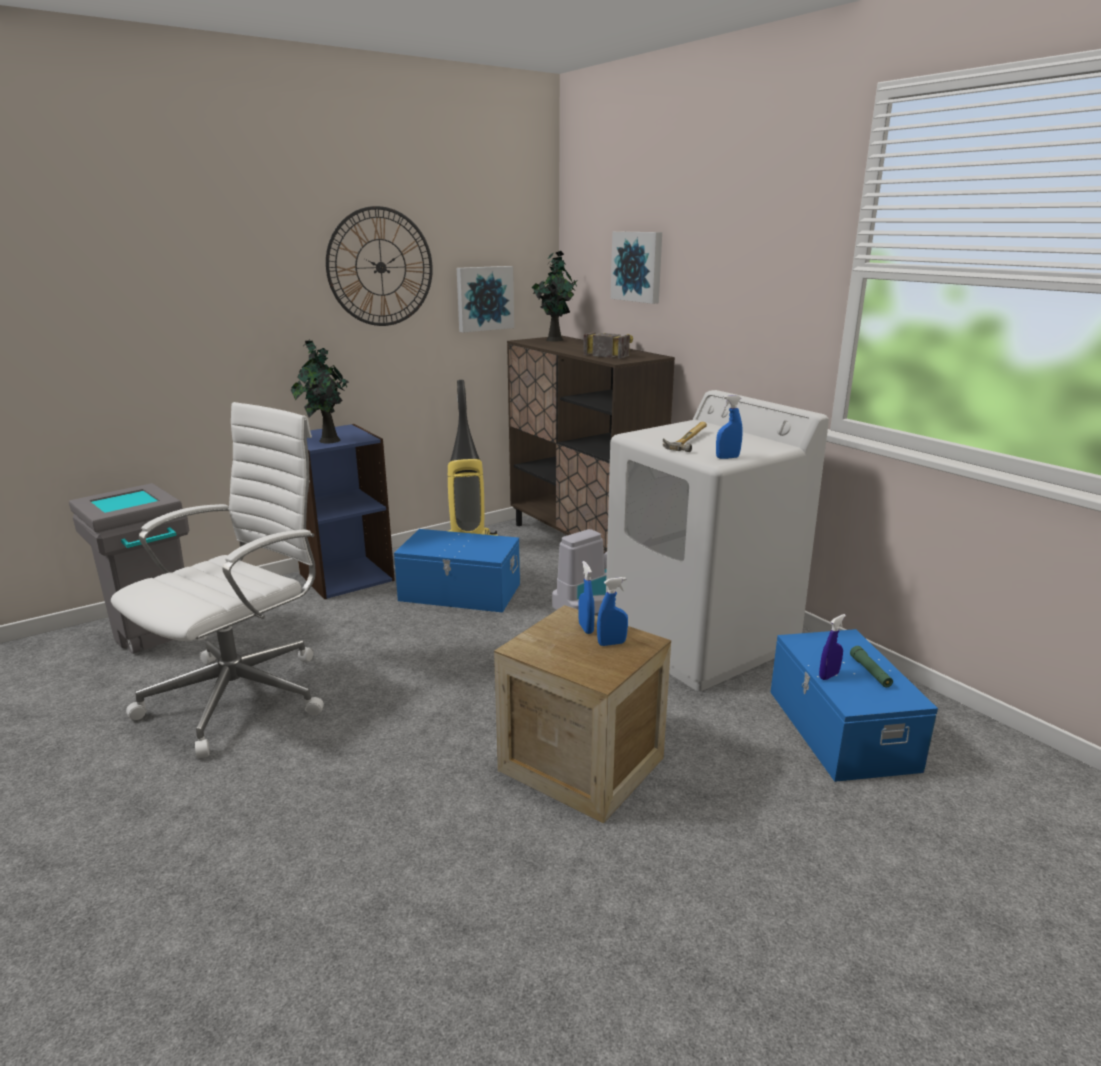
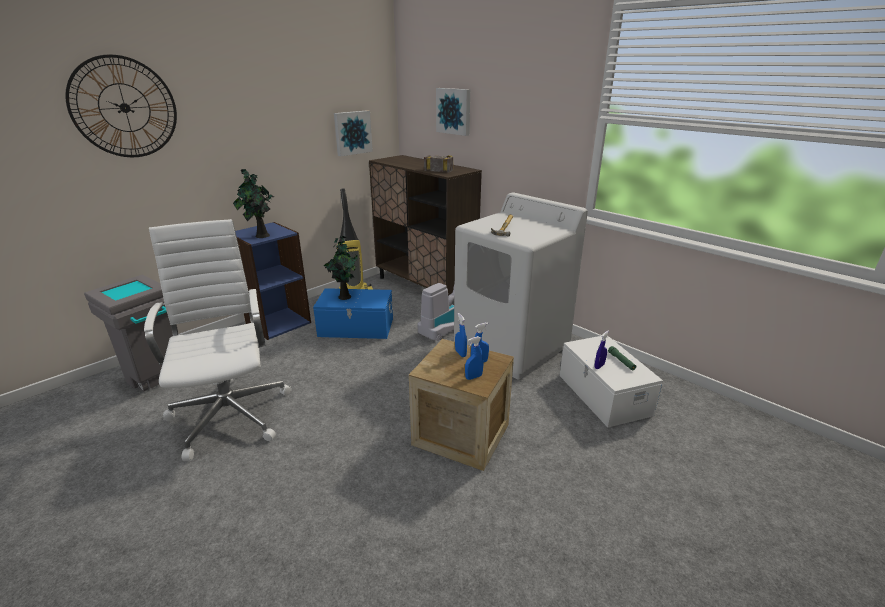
camera: 10 degrees left, 5 degrees up
white office chair [111,402,324,759] -> white office chair turned 45 degrees counterclockwise [144,219,292,461]
wall clock [326,206,433,326] -> wall clock moved to [65,54,177,157]
potted plant [531,251,577,341] -> potted plant moved to [324,236,358,300]
blue spray bottle [716,395,743,459] -> blue spray bottle moved to [465,336,484,380]
blue storage box [771,629,938,782] -> white storage box [560,335,663,427]

